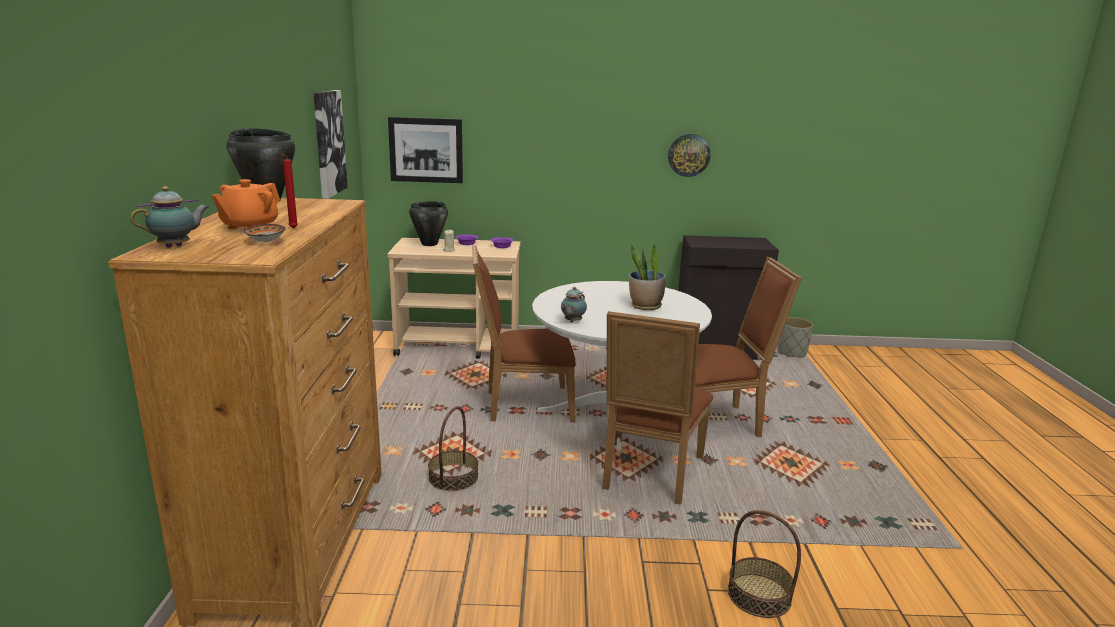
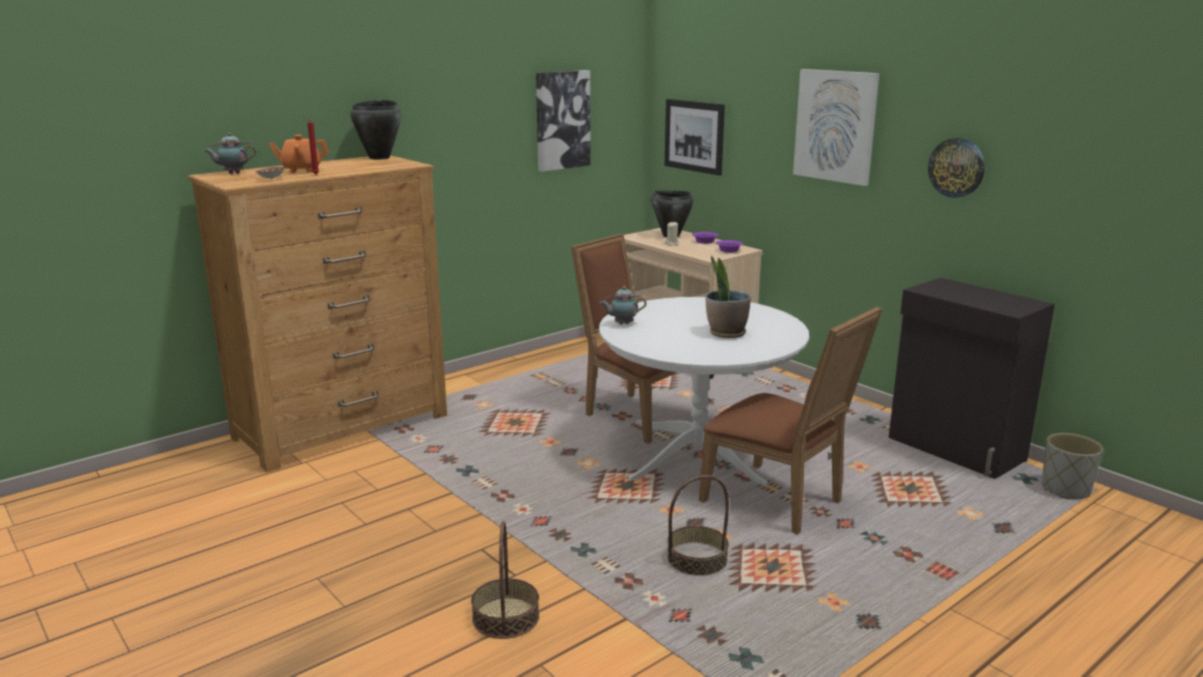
camera: 50 degrees right, 0 degrees up
teapot [130,186,209,248] -> teapot turned 150 degrees clockwise [204,133,256,174]
basket [428,406,479,491] -> basket moved to [667,475,729,576]
brown chair [603,311,713,505] -> none
none -> picture [793,69,879,186]

